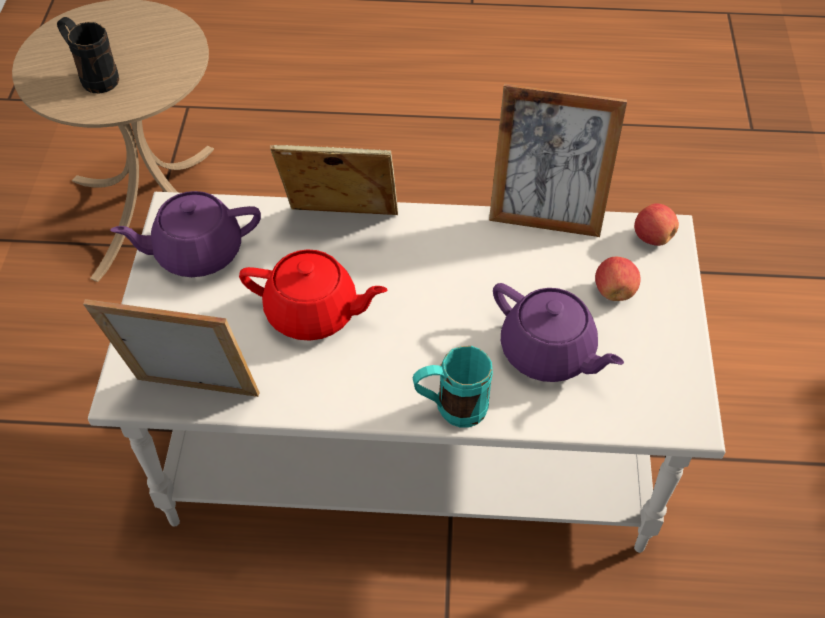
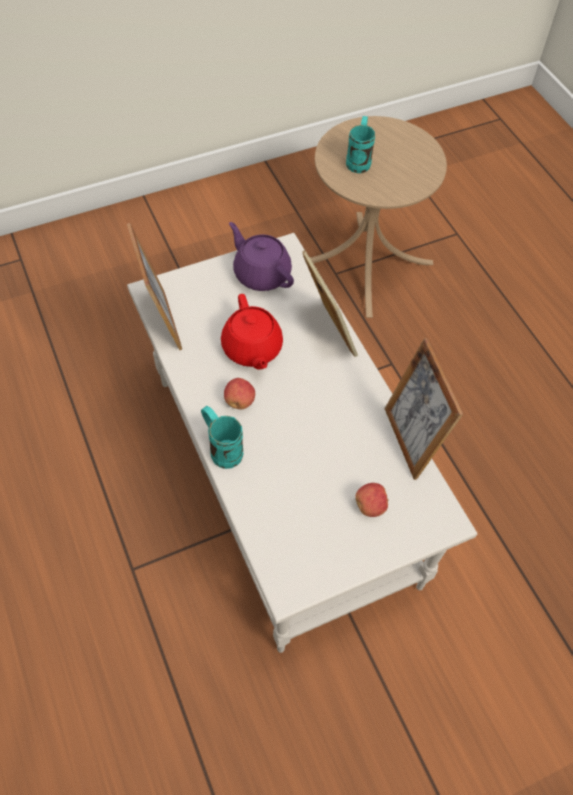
camera: 60 degrees right, 5 degrees up
black mug [57,17,119,93] -> turquoise mug [346,116,375,173]
purple teapot [493,283,624,382] -> none
apple [634,203,679,246] -> apple moved to [224,378,255,409]

